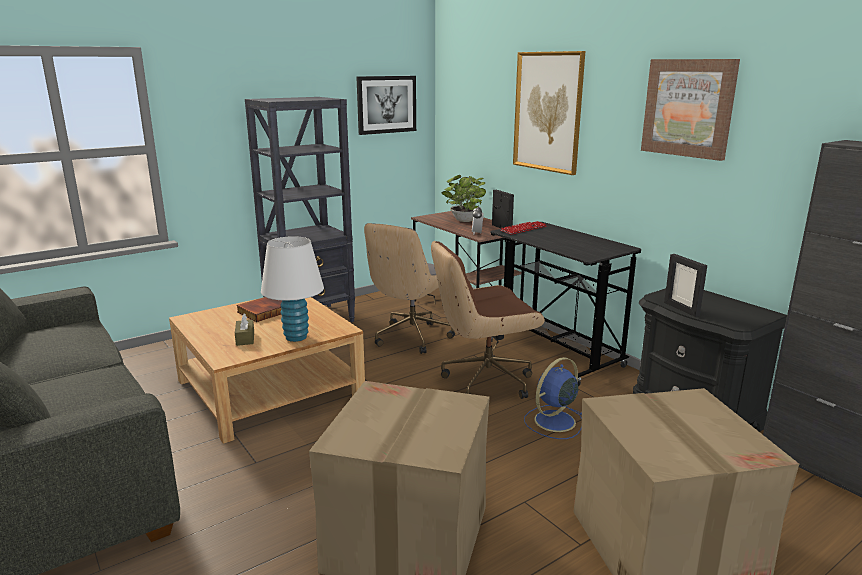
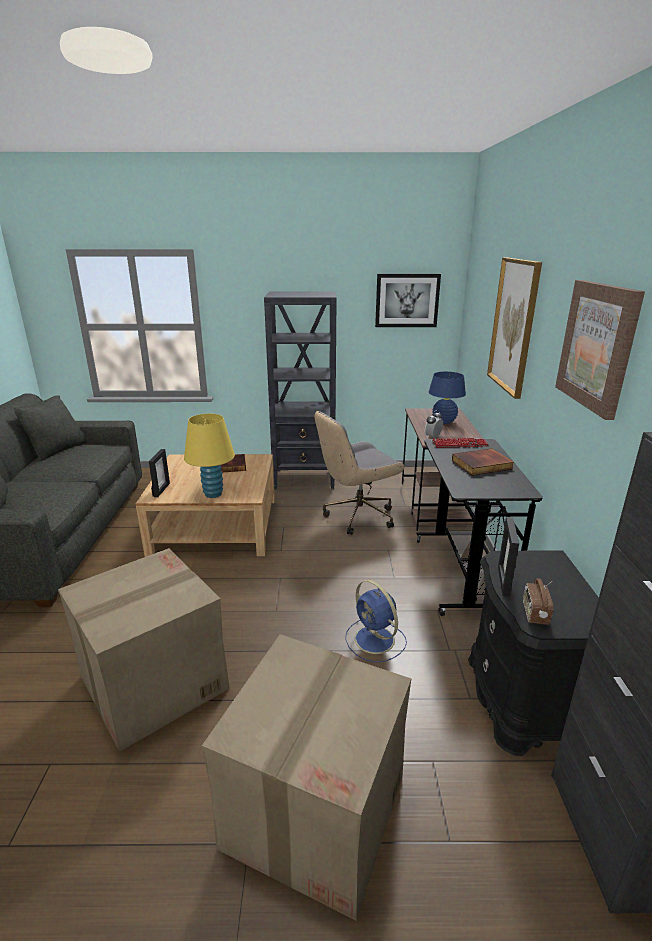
camera: 35 degrees right, 5 degrees up
brown tissue box [235,314,254,346] -> none
white table lamp [261,236,324,342] -> yellow table lamp [184,414,235,498]
brown office chair [431,241,545,399] -> none
potted plant [442,175,486,222] -> blue table lamp [428,371,466,424]
picture frame [492,190,514,228] -> picture frame moved to [149,449,170,497]
blue fan [524,357,582,439] -> blue fan turned 120 degrees counterclockwise [345,580,407,662]
none -> book [452,448,514,476]
none -> radio [523,579,554,625]

